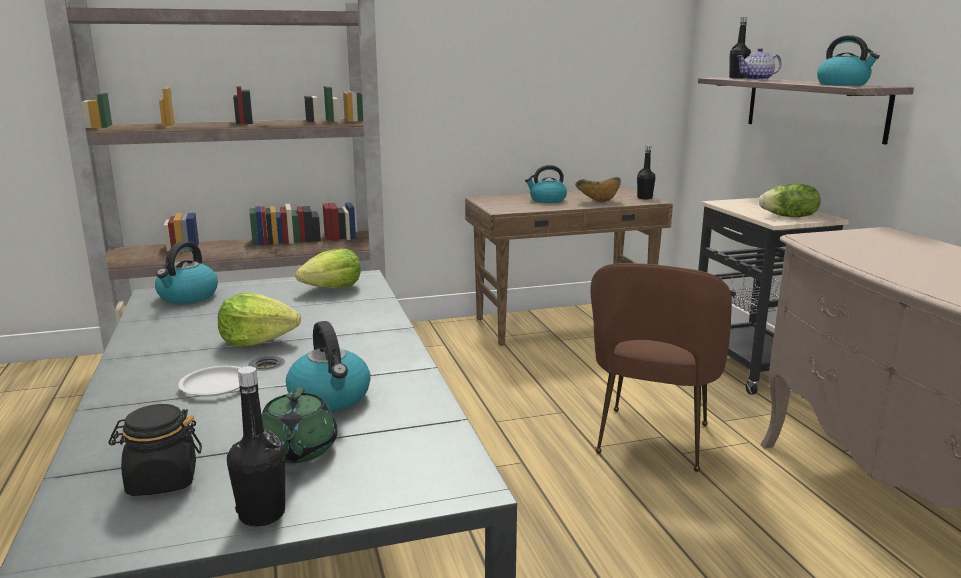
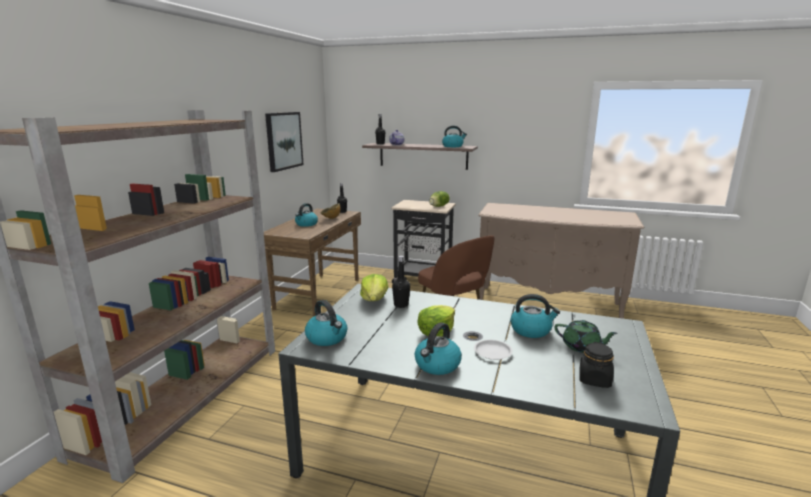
camera: 55 degrees left, 0 degrees up
black bottle [227,366,285,527] -> black bottle moved to [392,255,410,308]
none -> picture [265,112,304,172]
none -> kettle [415,322,462,375]

